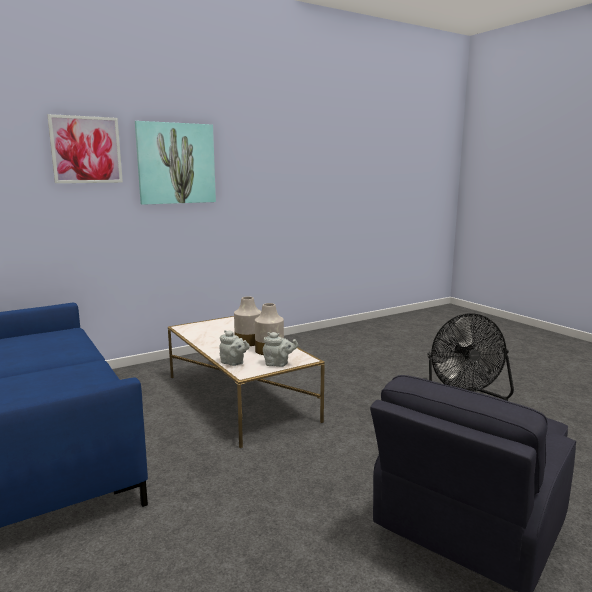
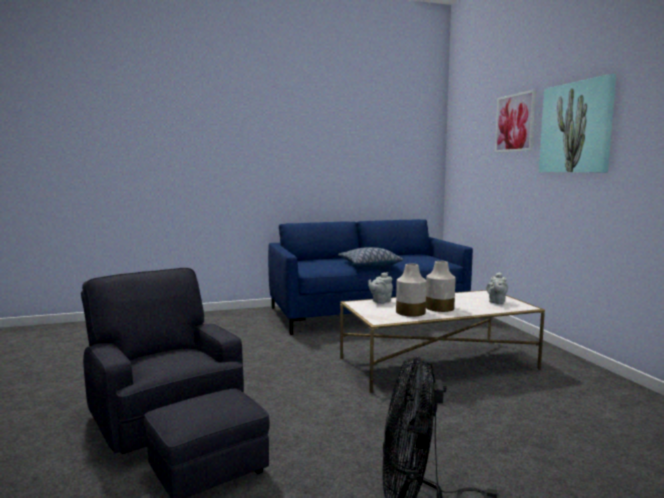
camera: 105 degrees right, 5 degrees down
grey teapot [263,332,298,367] -> grey teapot moved to [486,272,508,304]
none -> pillow [338,247,403,268]

